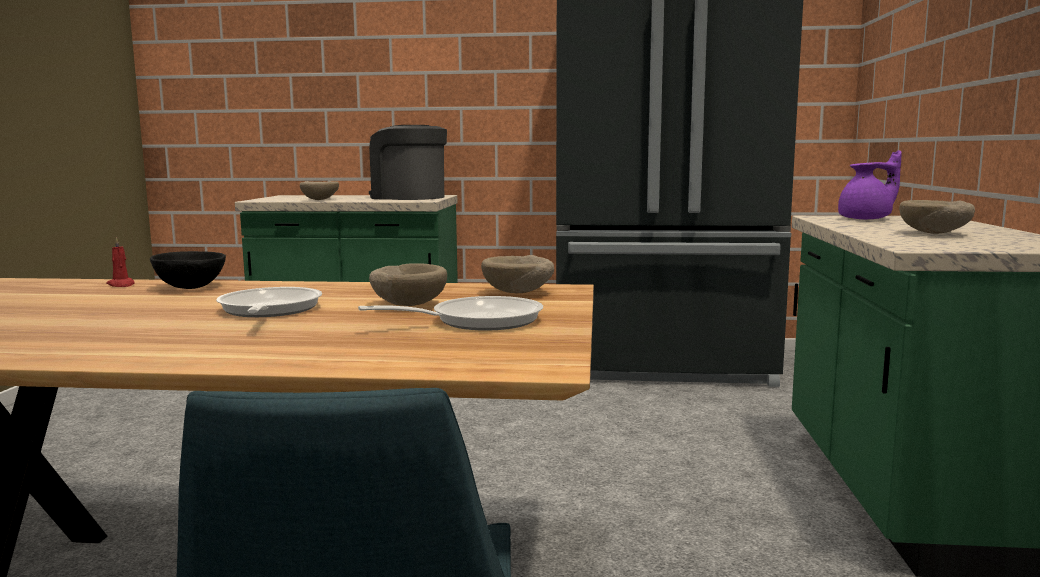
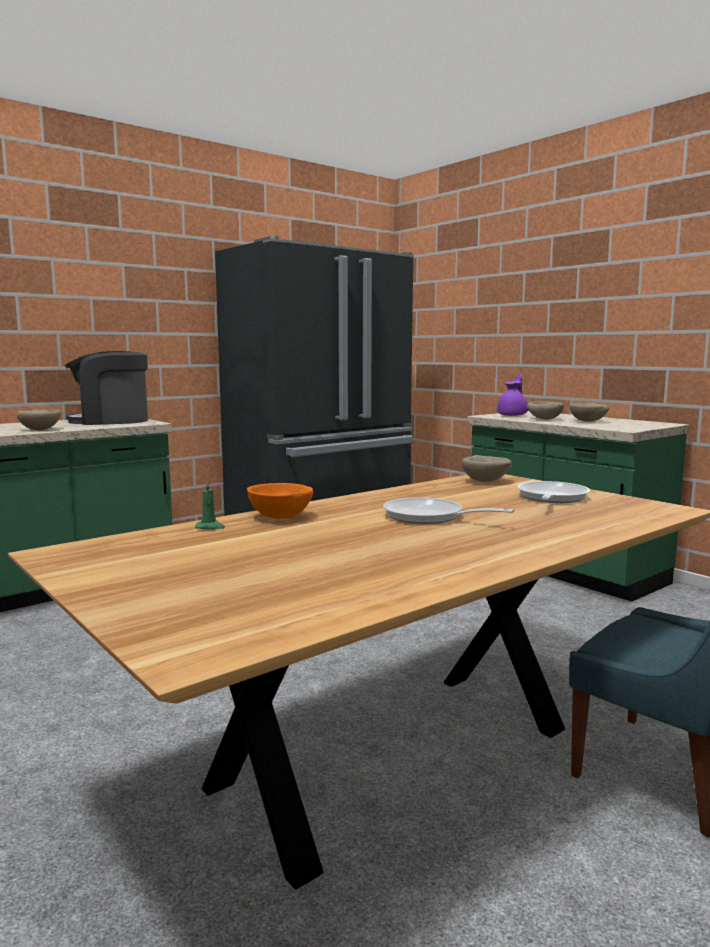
camera: 45 degrees left, 0 degrees up
red candle [106,237,135,287] -> green candle [195,480,225,530]
black bowl [150,251,226,289] -> orange bowl [247,483,313,519]
beige bowl [369,263,447,306] -> beige bowl moved to [527,401,564,420]

